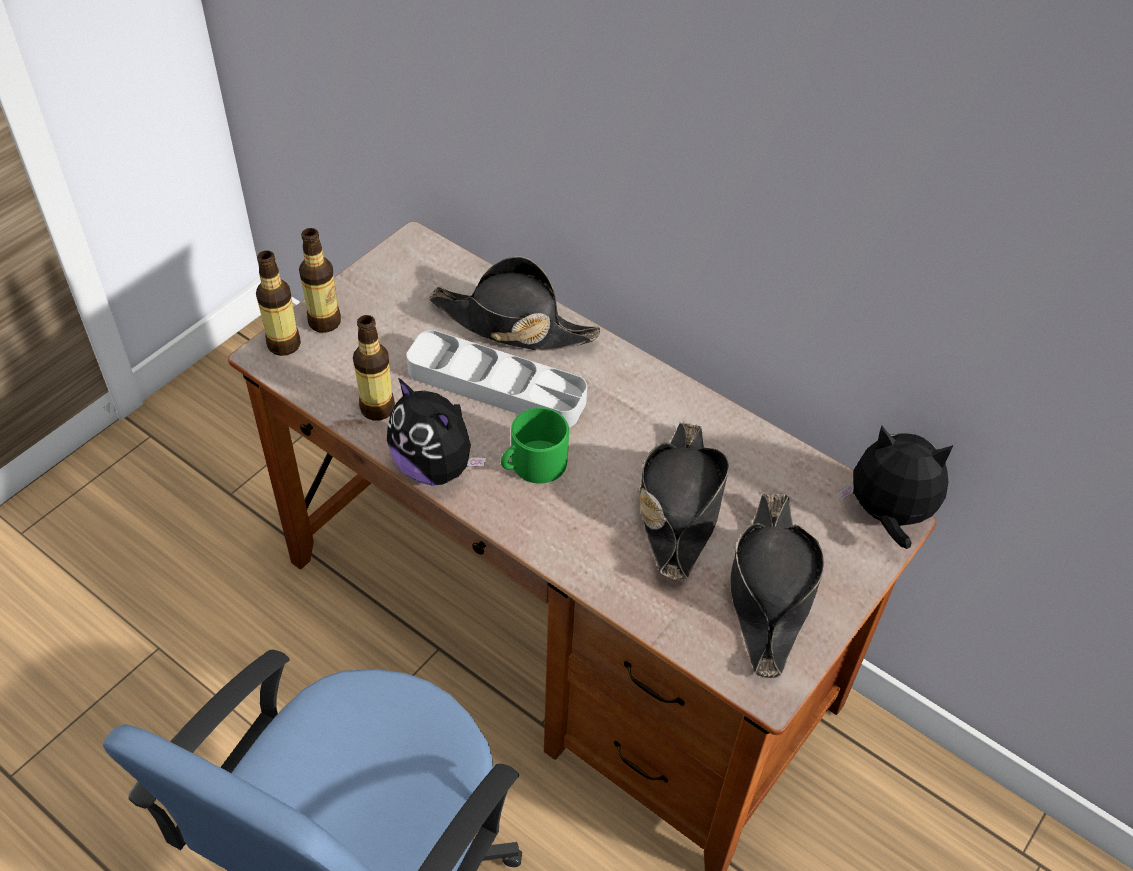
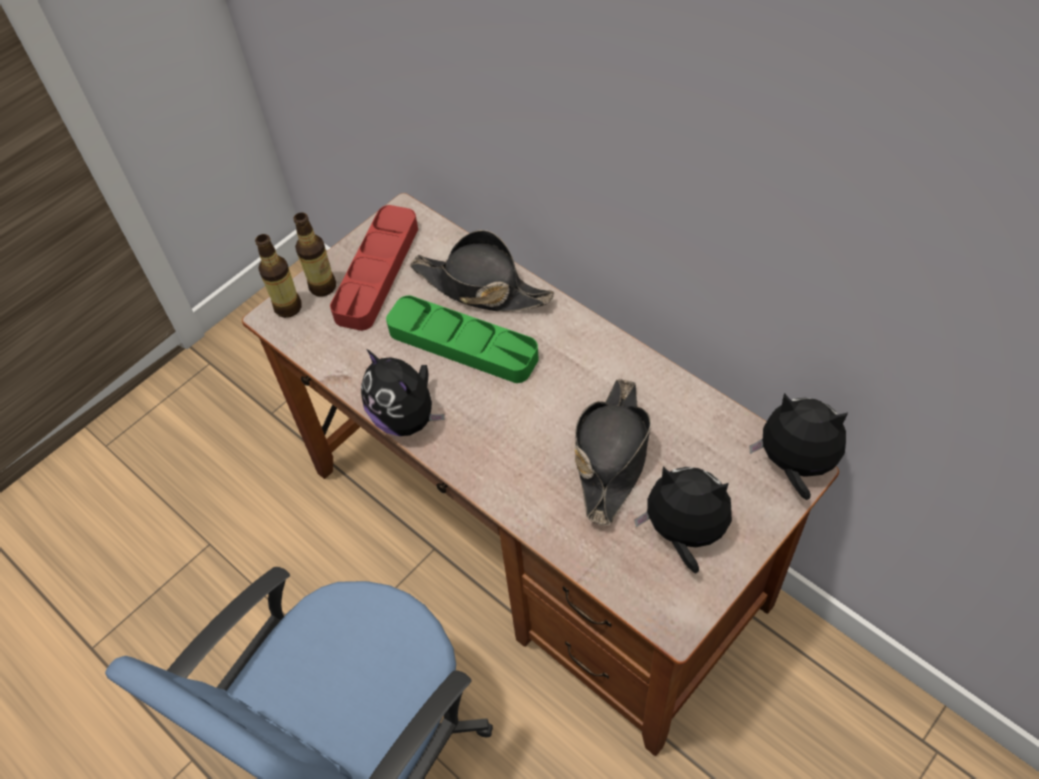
camera: 10 degrees right, 5 degrees up
bottle [353,315,395,421] -> none
grey tray [406,330,587,427] -> green tray [386,295,539,383]
green mug [501,408,569,484] -> none
black hat [730,493,824,678] -> plush toy [634,466,732,574]
none -> red tray [330,205,418,331]

